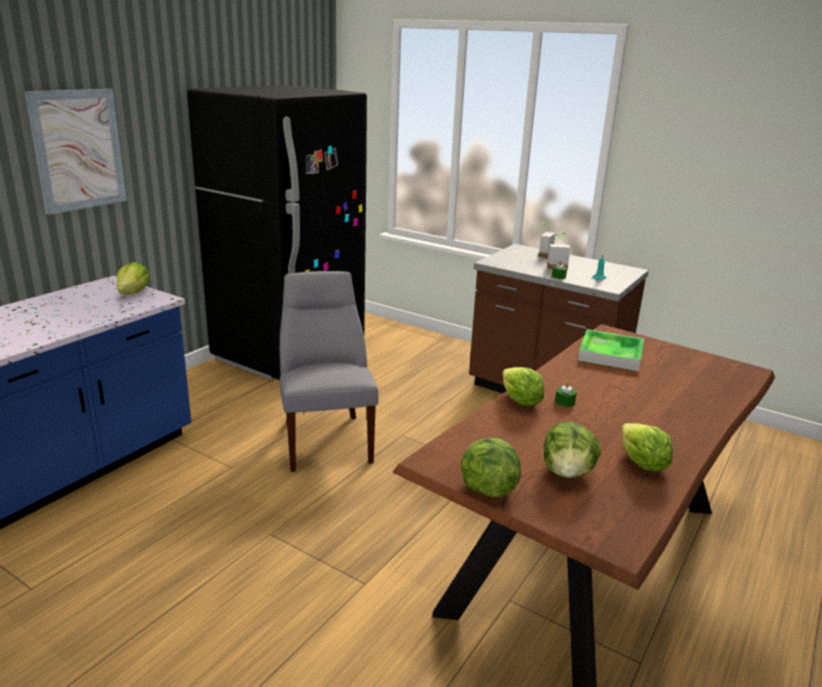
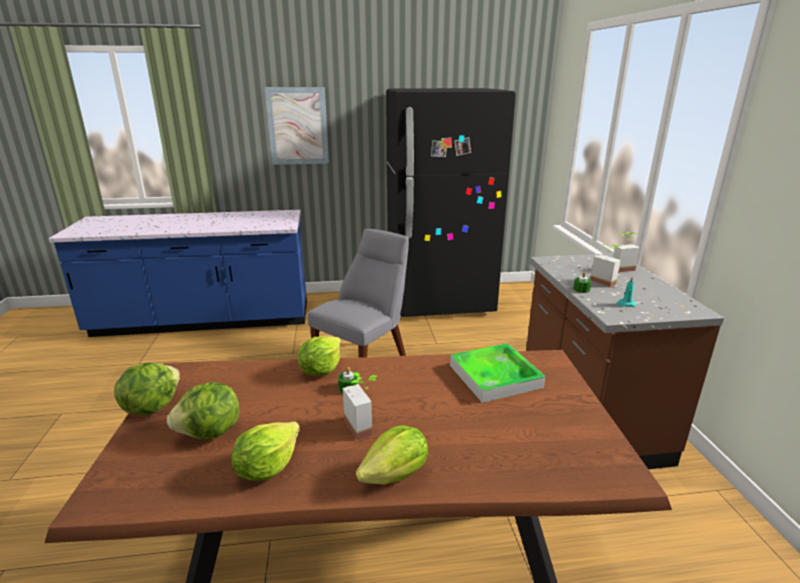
camera: 50 degrees right, 0 degrees up
lettuce [117,262,150,295] -> lettuce moved to [356,425,428,485]
none -> potted plant [343,372,377,440]

